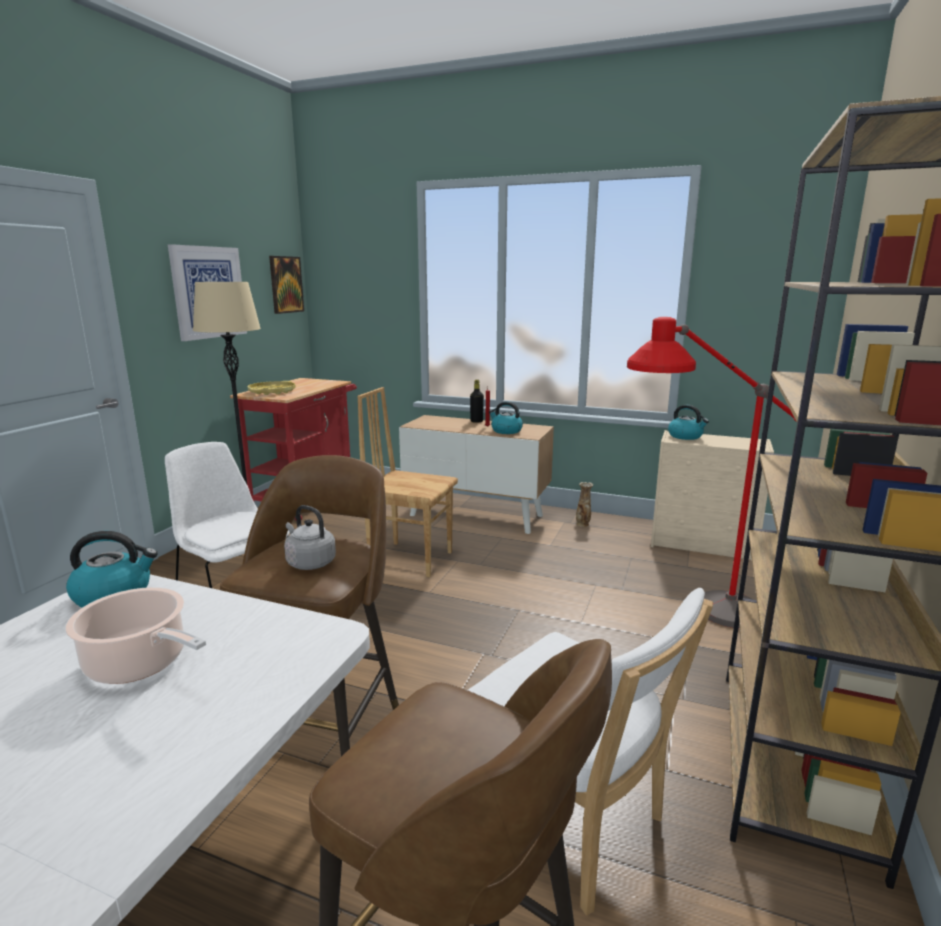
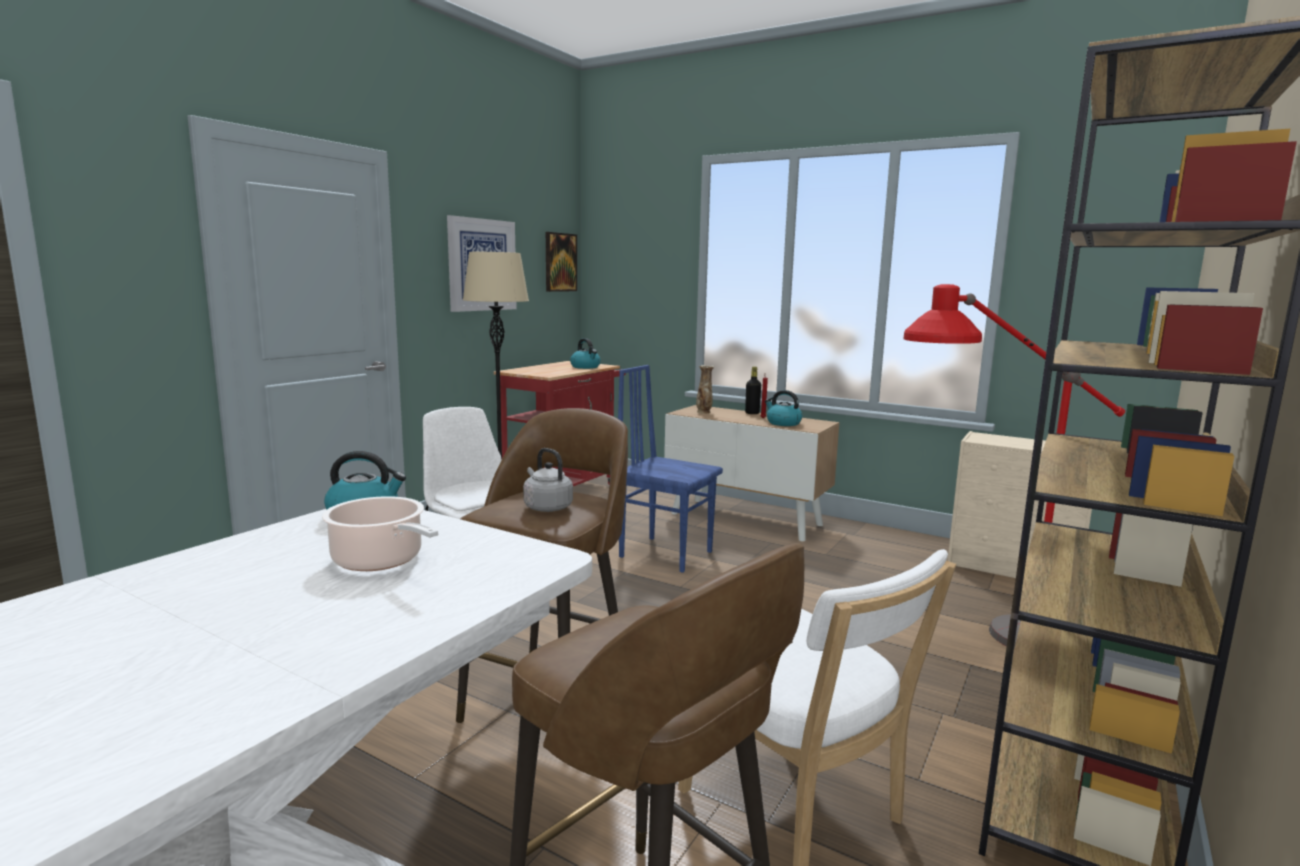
camera: 10 degrees right, 5 degrees down
yellow tray [248,381,296,395] -> none
brown chair [357,387,458,577] -> blue chair [618,365,723,573]
vase [576,482,593,527] -> vase moved to [696,365,714,414]
kettle [668,405,709,440] -> kettle moved to [570,338,601,369]

